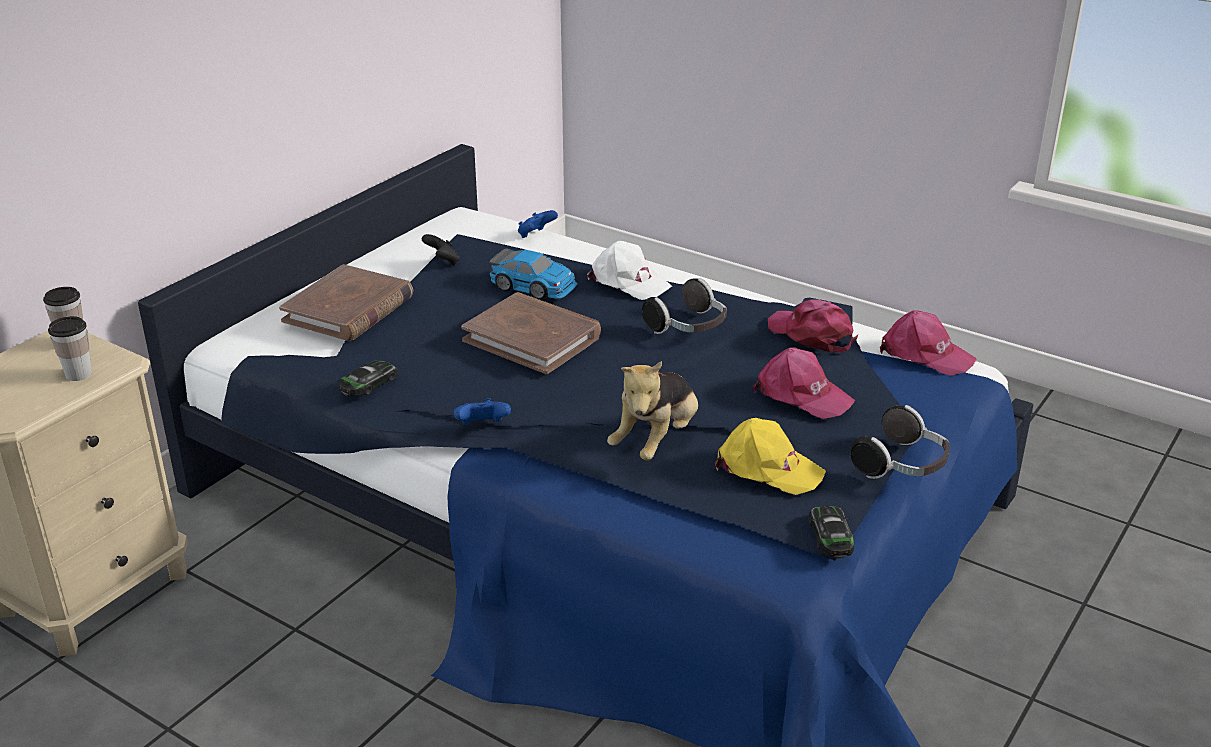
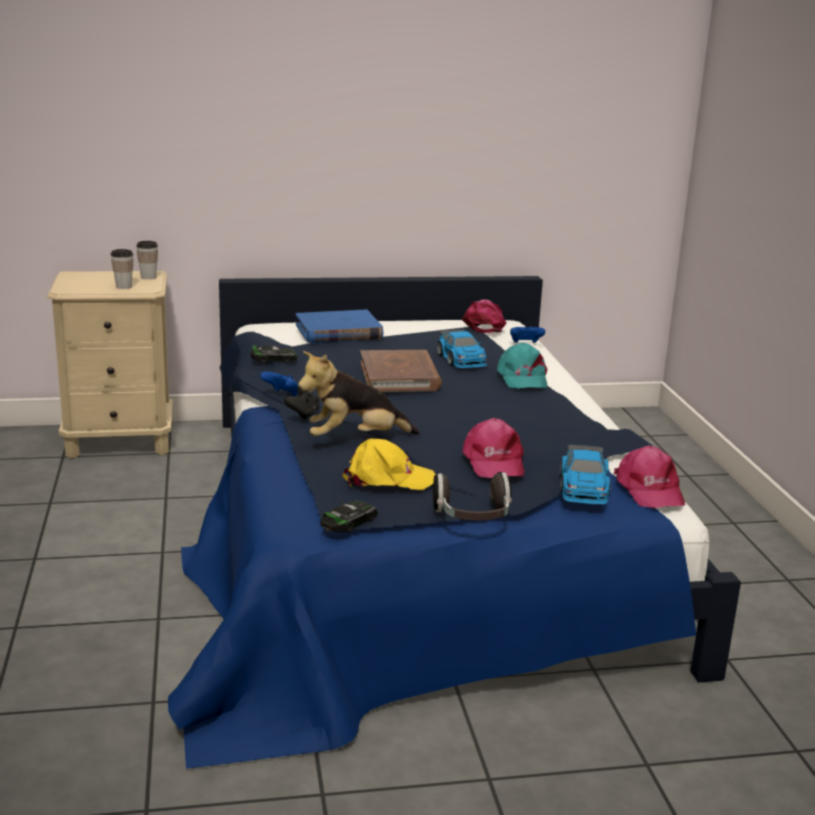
camera: 45 degrees right, 10 degrees down
brown book [279,264,413,341] -> blue book [296,309,383,343]
black game controller [422,234,460,266] -> black game controller moved to [284,388,320,420]
white cap [587,241,672,300] -> turquoise cap [497,342,547,389]
headphones [642,278,727,334] -> none
yellow cap [715,418,826,495] -> yellow cap turned 75 degrees counterclockwise [343,439,436,490]
pink cap [768,300,858,353] -> pink cap moved to [462,299,507,333]
none -> toy car [560,445,611,505]

